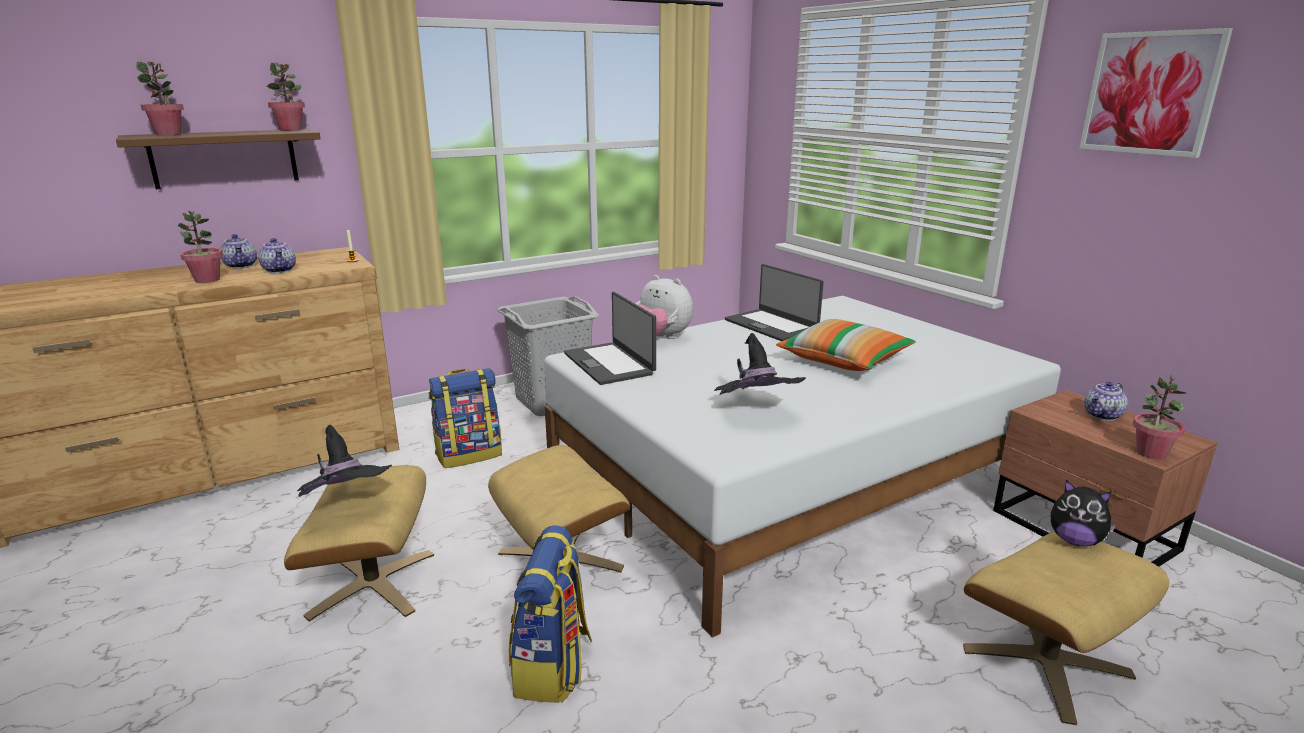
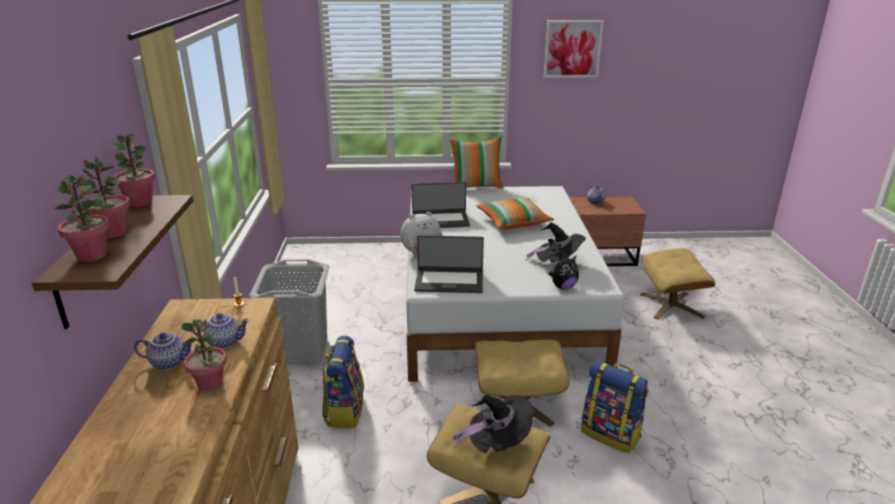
camera: 60 degrees left, 5 degrees up
plush toy [1051,480,1117,546] -> plush toy moved to [549,256,579,289]
potted plant [1133,376,1186,459] -> potted plant moved to [83,156,130,238]
none -> pillow [450,136,503,188]

